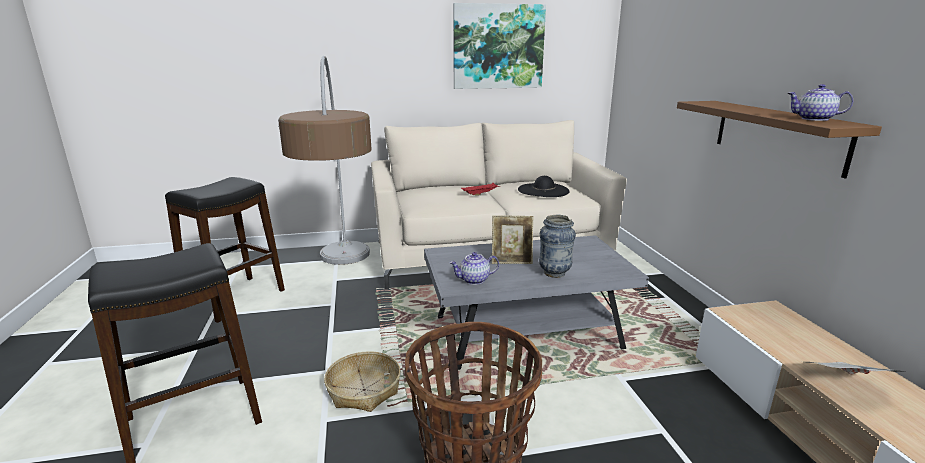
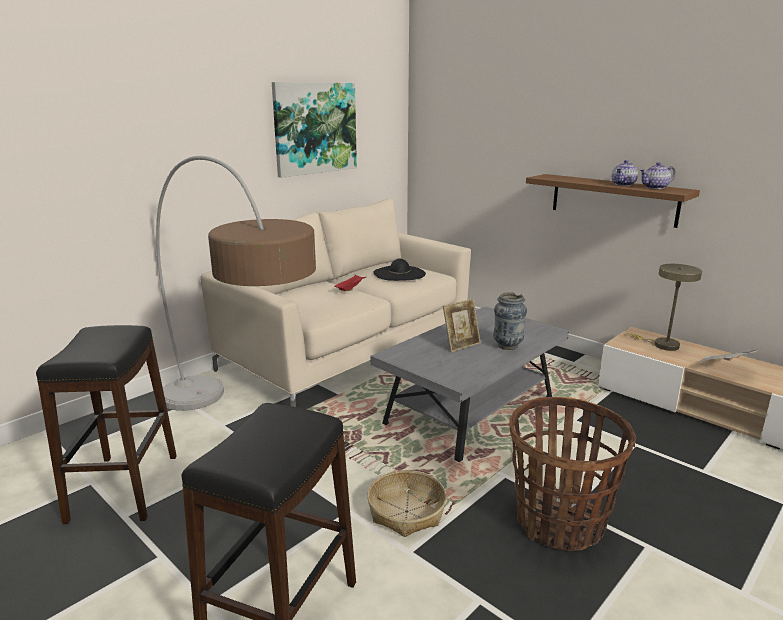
camera: 35 degrees left, 0 degrees up
teapot [449,252,499,285] -> teapot moved to [612,160,638,186]
none -> beige table lamp [627,264,702,351]

